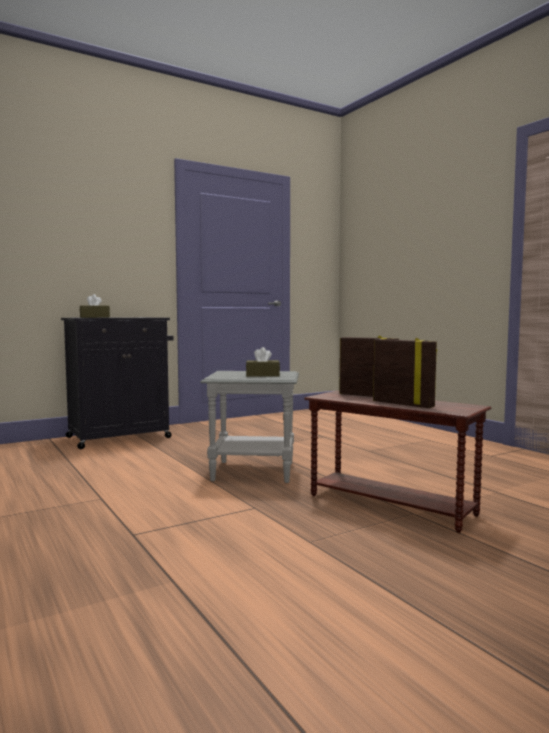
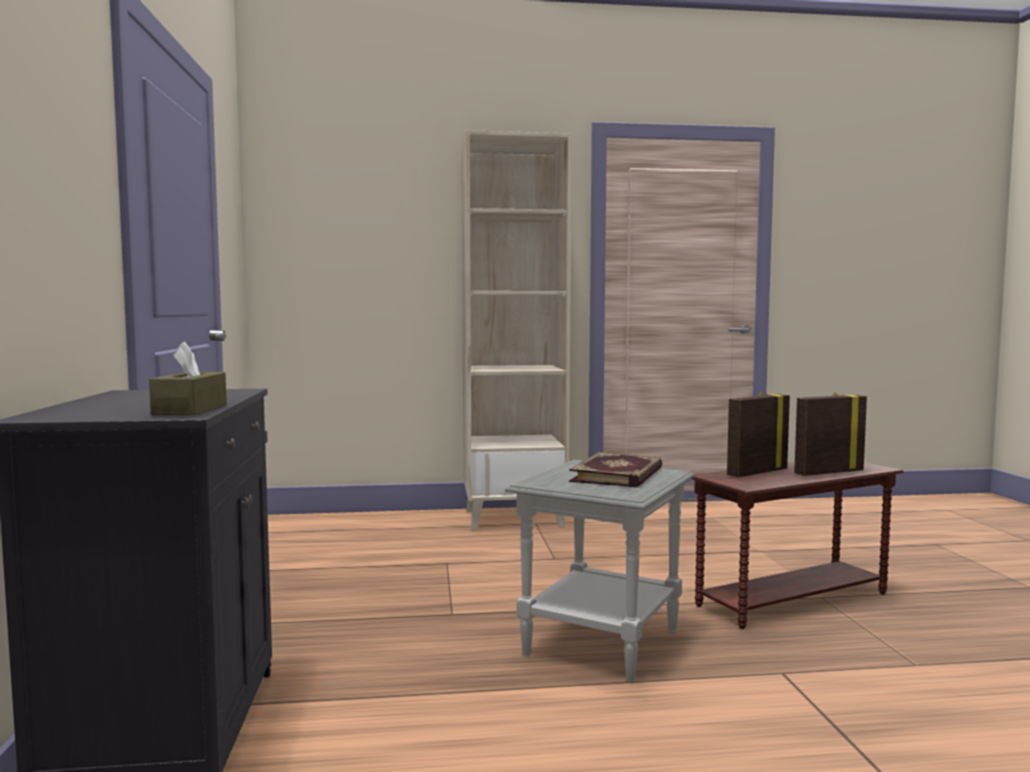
camera: 65 degrees left, 0 degrees up
brown tissue box [246,347,280,377] -> book [569,452,663,488]
none -> beige bookcase [461,130,572,531]

